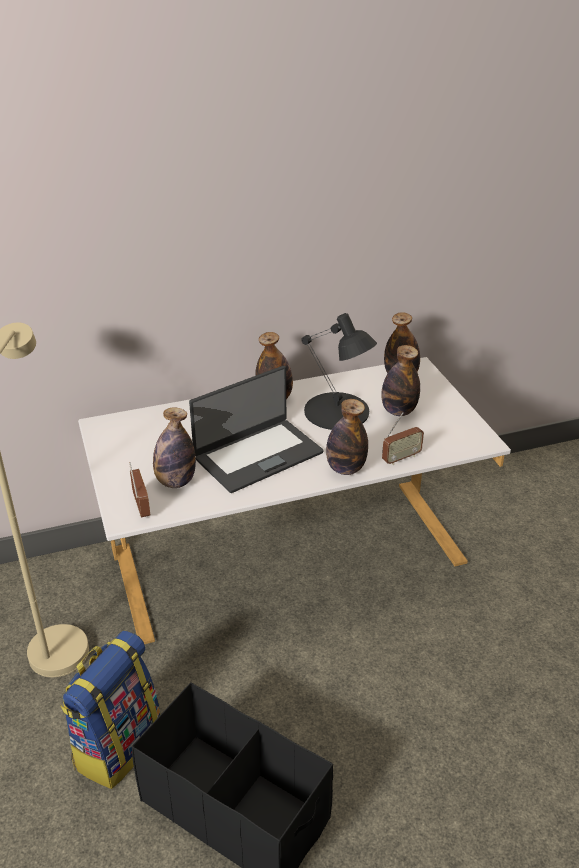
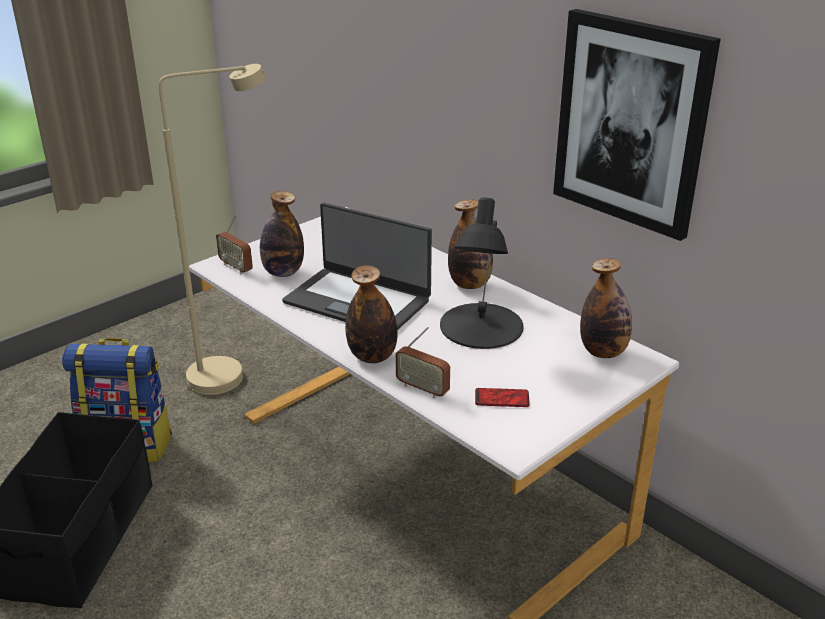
camera: 65 degrees right, 5 degrees down
radio [129,462,150,518] -> radio turned 90 degrees clockwise [216,215,253,274]
bottle [382,345,420,416] -> none
none -> phone [475,388,530,407]
none -> picture [553,9,721,241]

